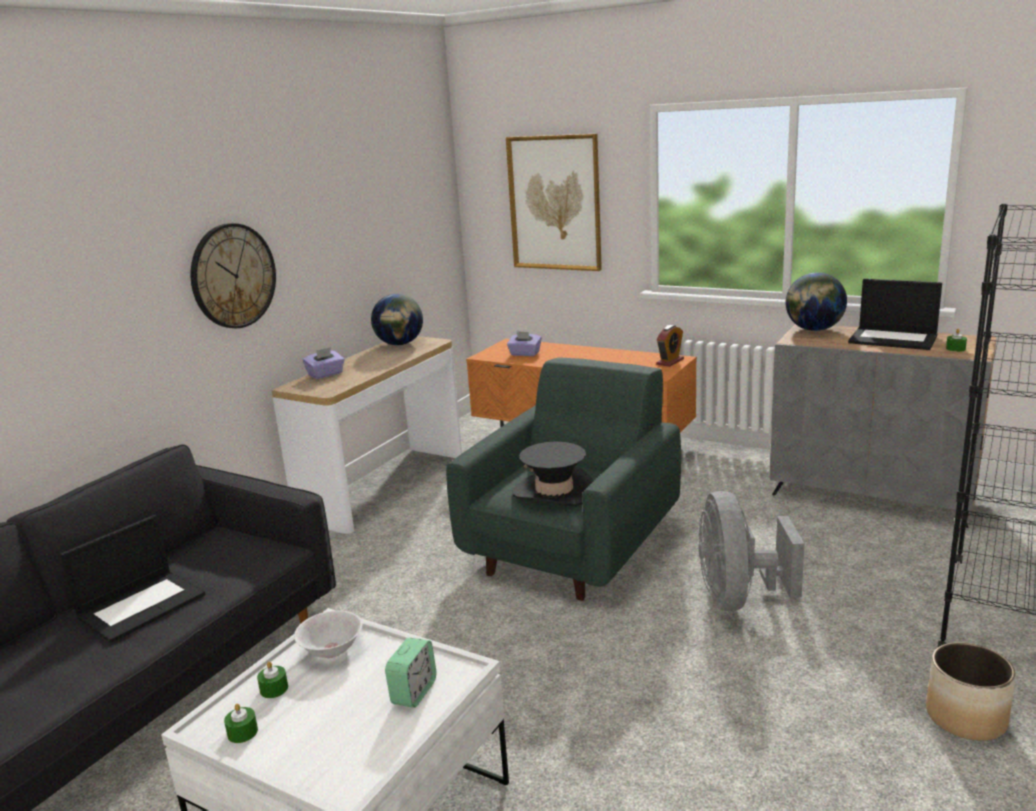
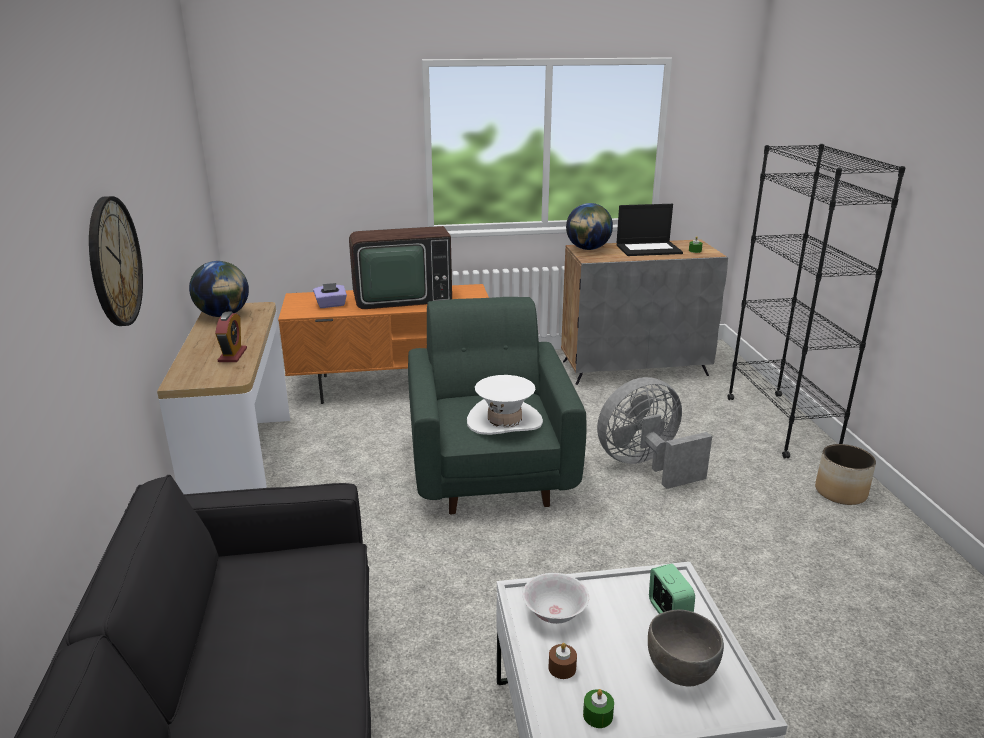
camera: 40 degrees left, 5 degrees up
laptop [60,515,205,643] -> none
green candle [257,661,288,698] -> brown candle [549,643,577,679]
purple tissue box [303,347,345,379] -> none
picture [506,134,602,271] -> none
black hat [513,442,593,506] -> white hat [467,375,543,435]
alarm clock [656,325,684,367] -> alarm clock moved to [215,312,247,362]
grey fan [698,491,805,611] -> grey fan turned 105 degrees clockwise [597,377,712,489]
none -> television [349,226,452,309]
none -> grey bowl [648,610,724,686]

